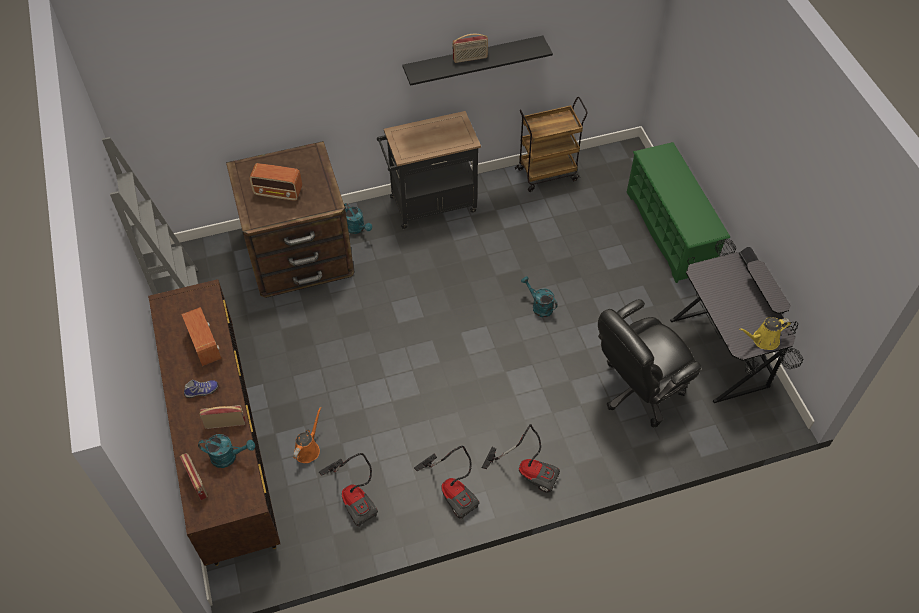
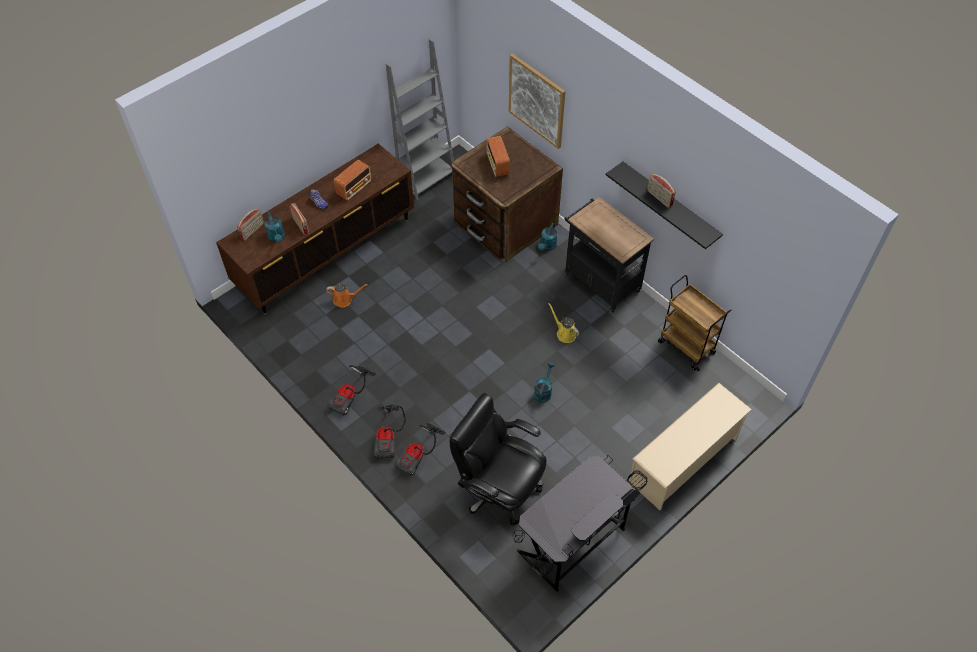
camera: 65 degrees right, 0 degrees up
vacuum cleaner [319,453,378,526] -> vacuum cleaner moved to [394,423,445,477]
green shoe rack [627,142,730,283] -> beige shoe rack [629,383,752,510]
yellow watering can [739,317,791,350] -> yellow watering can moved to [548,303,579,343]
none -> picture [509,53,565,149]

